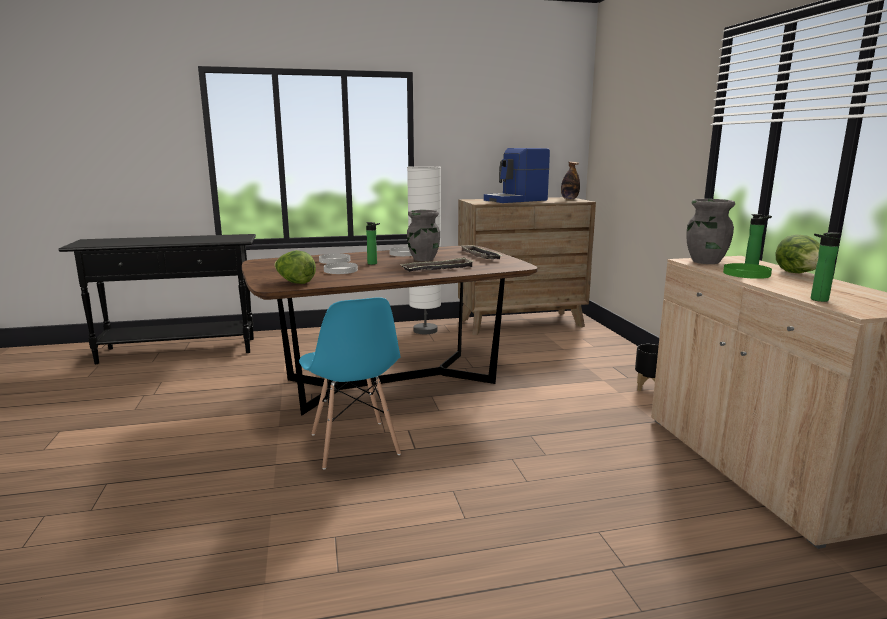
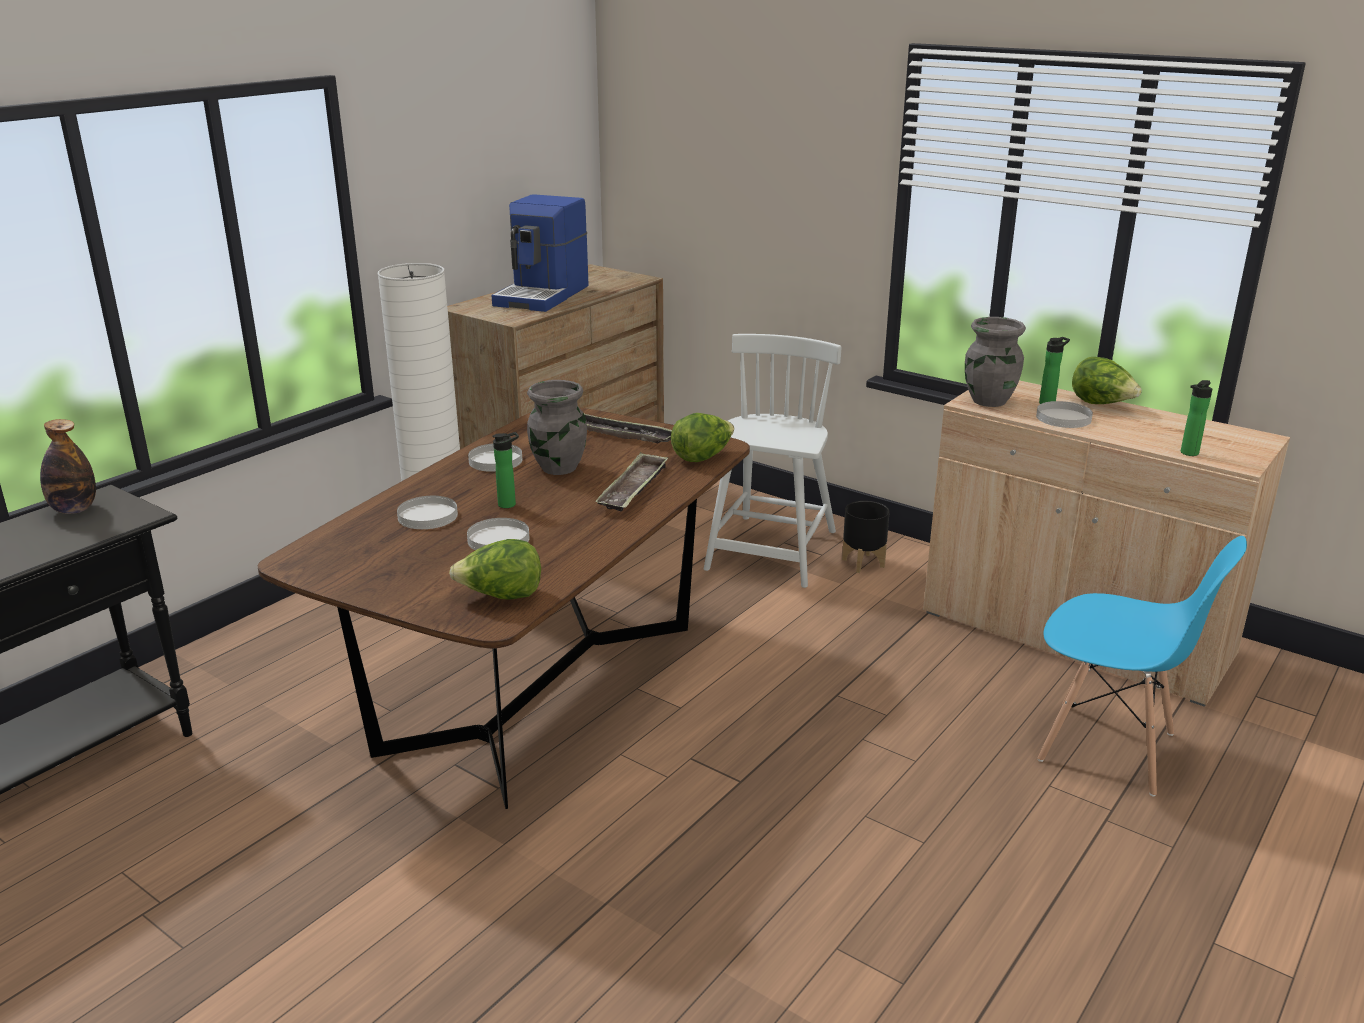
camera: 40 degrees left, 10 degrees up
blue chair [299,297,401,470] -> blue chair moved to [1038,536,1247,796]
bottle [561,162,580,199] -> bottle moved to [40,419,96,514]
green plate [723,263,772,279] -> white plate [1036,401,1093,428]
none -> lettuce [671,413,734,462]
none -> white chair [704,334,842,588]

